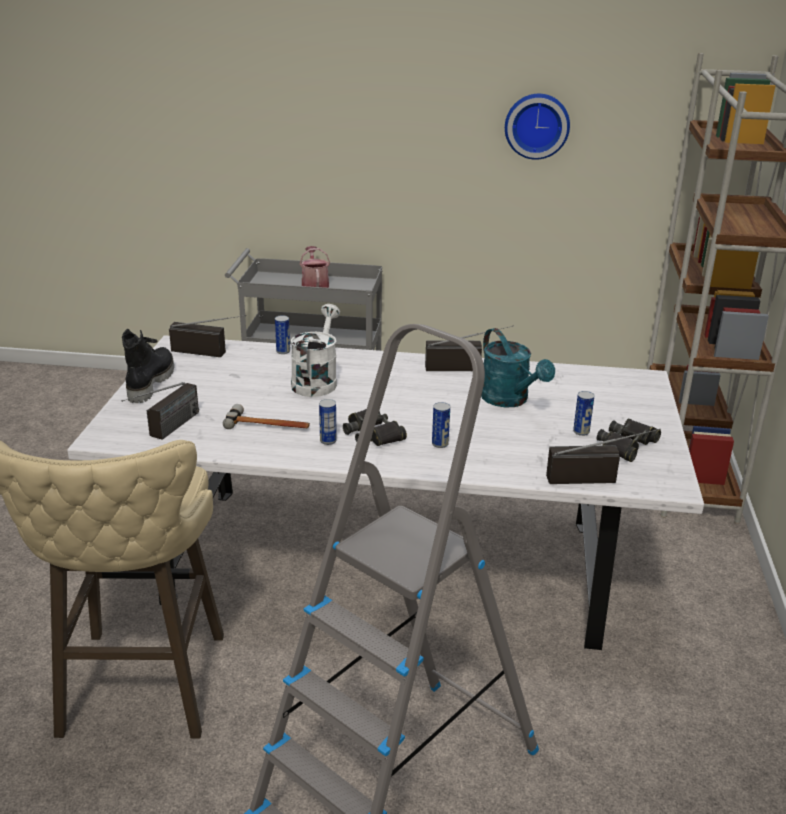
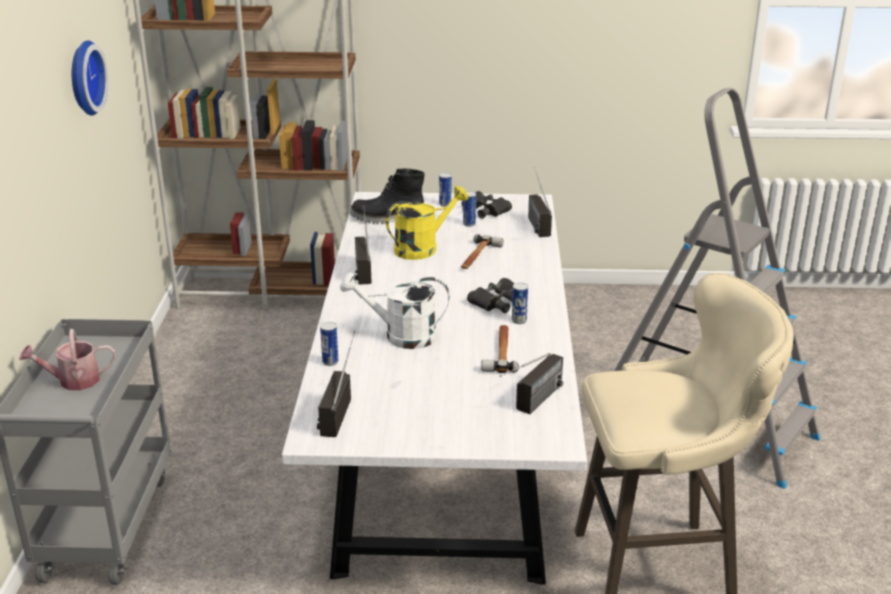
camera: 95 degrees left, 0 degrees up
black boot [122,328,174,403] -> black boot moved to [350,169,424,224]
radio [122,382,199,440] -> radio turned 105 degrees clockwise [500,353,563,414]
can [432,402,450,448] -> can moved to [439,173,451,207]
turquoise watering can [481,328,555,407] -> yellow watering can [386,186,468,260]
none -> hammer [461,234,504,269]

